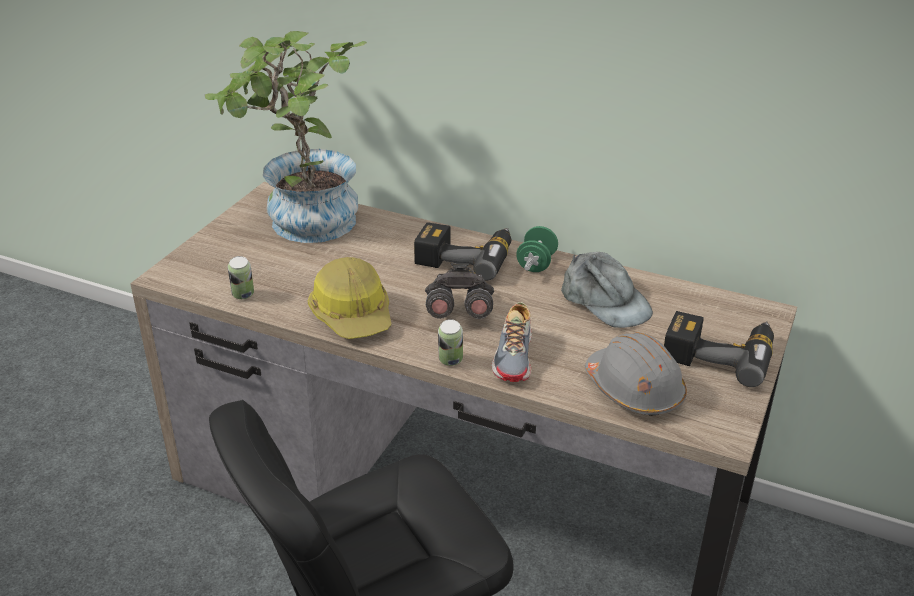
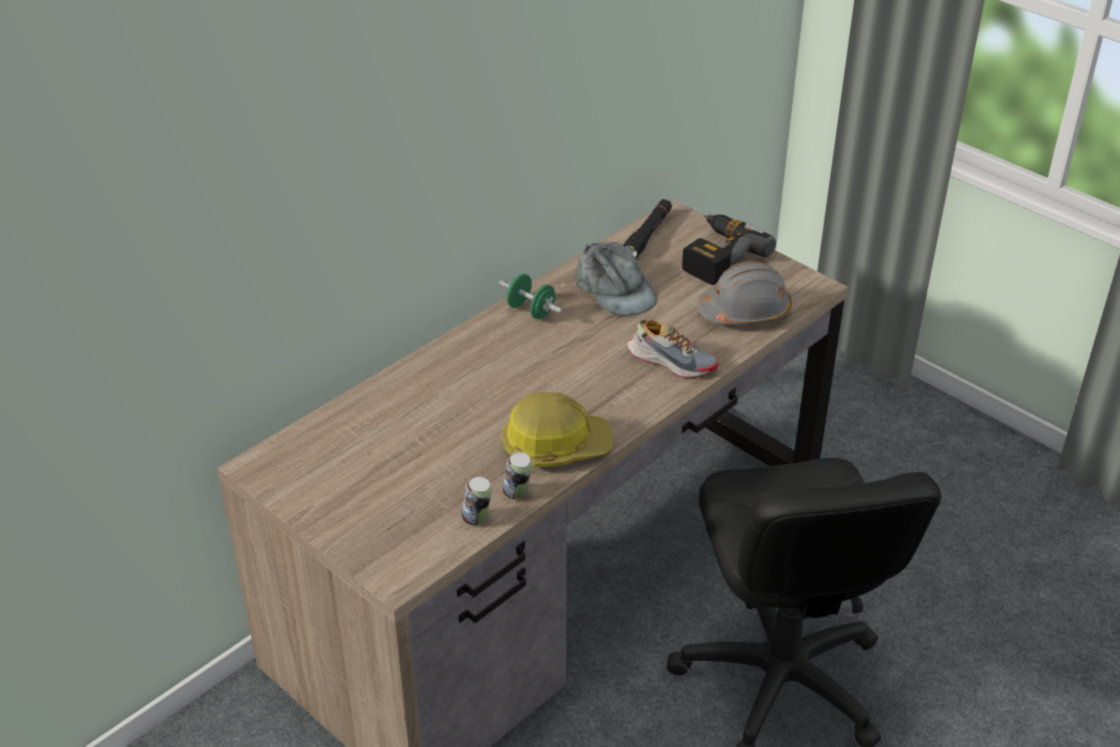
camera: 70 degrees left, 5 degrees up
potted plant [205,31,367,243] -> none
power drill [414,222,511,281] -> none
grey binoculars [425,263,494,319] -> none
can [438,319,463,366] -> can moved to [503,452,532,499]
grey cap [561,252,653,328] -> grey cap turned 75 degrees clockwise [575,242,657,316]
none -> black flashlight [623,199,672,259]

